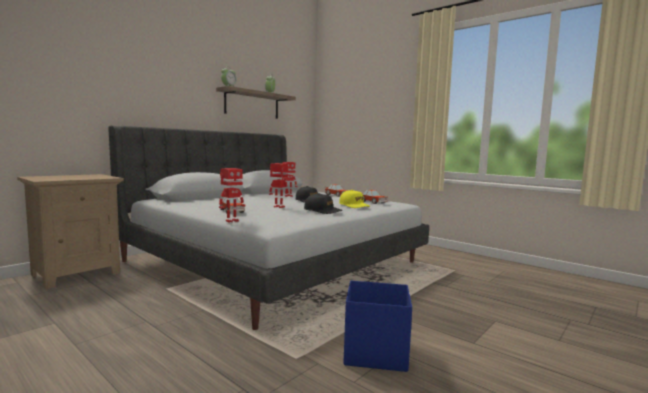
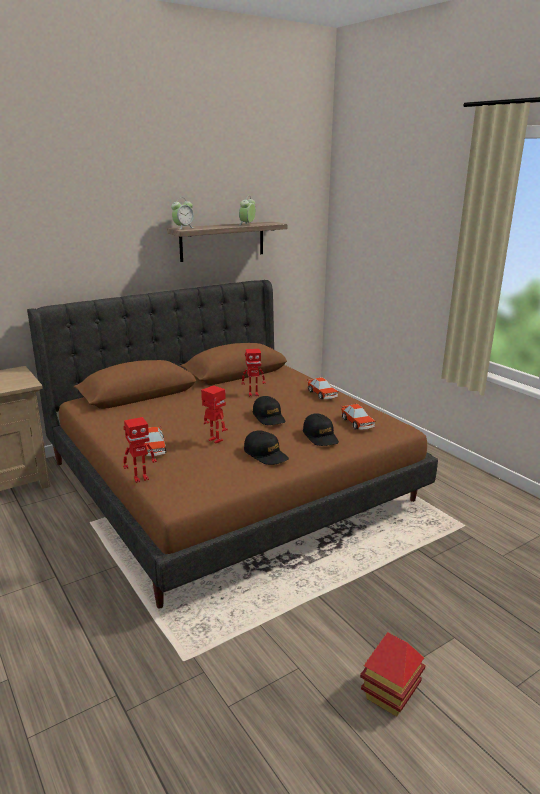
camera: 15 degrees right, 15 degrees up
grey bed [108,126,429,330] -> brown bed [27,280,438,609]
yellow cap [339,190,370,208] -> black cap [303,414,339,446]
blue storage box [344,281,412,372] -> none
none -> toy house [360,632,426,717]

